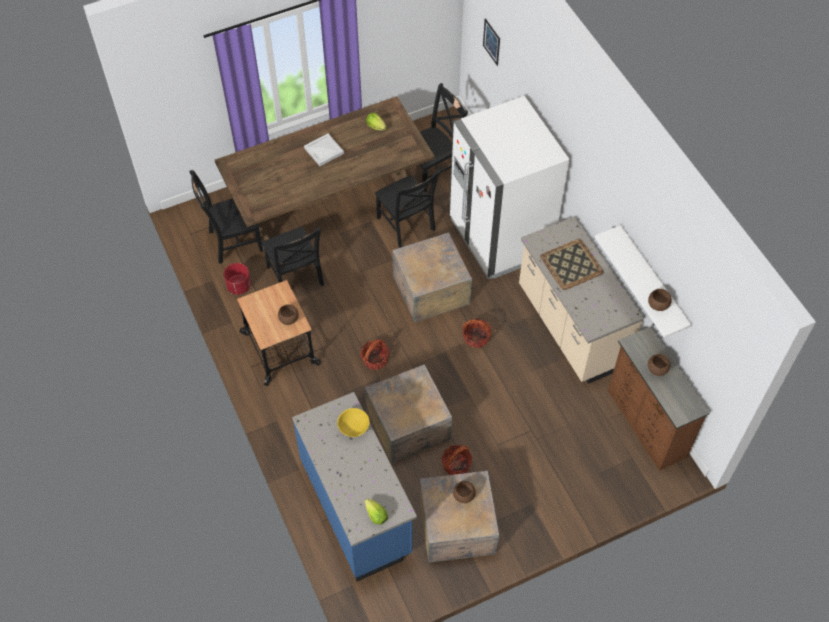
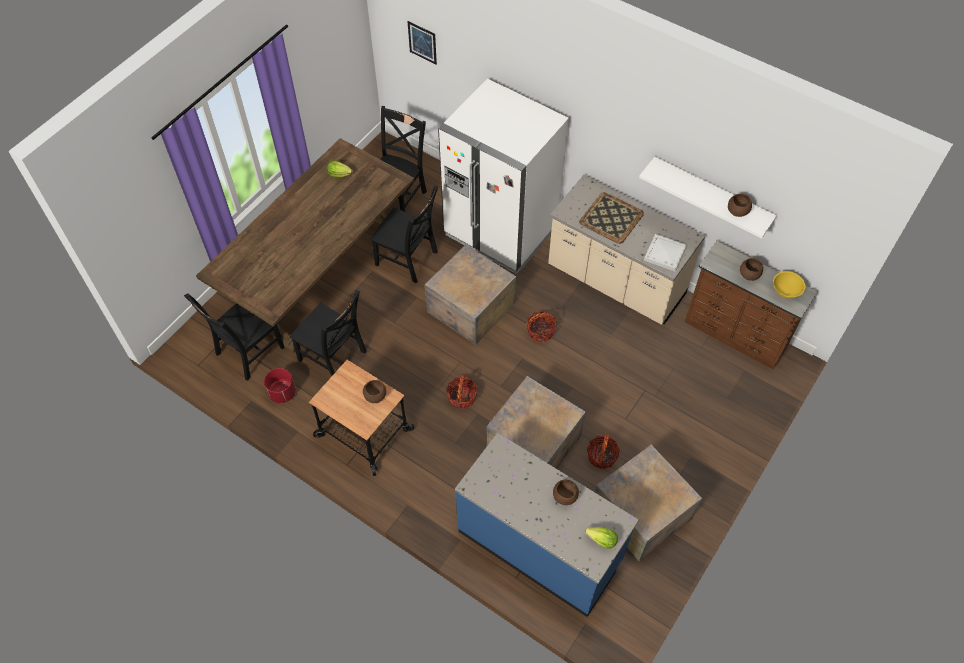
camera: 30 degrees left, 0 degrees up
white tray [304,134,344,166] -> white tray moved to [644,234,686,271]
yellow bowl [337,408,369,437] -> yellow bowl moved to [773,271,806,299]
brown bowl [453,481,476,503] -> brown bowl moved to [553,480,579,505]

